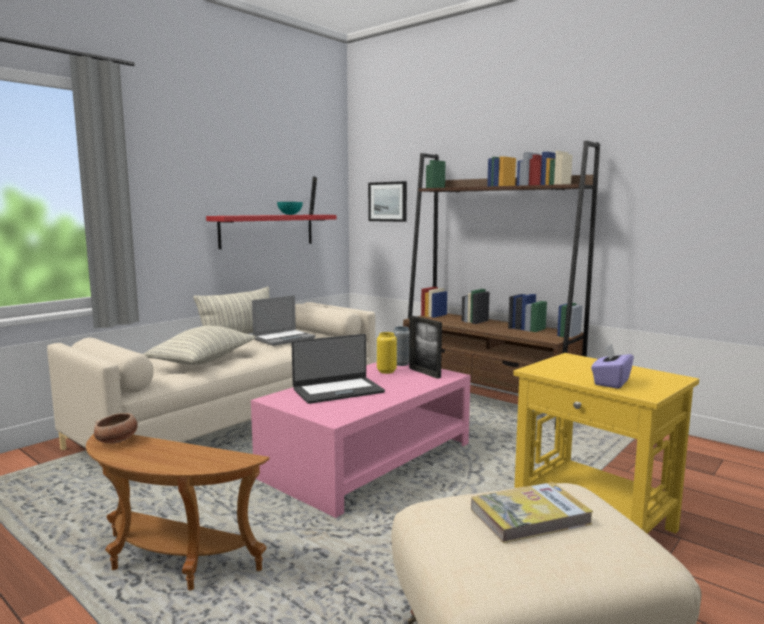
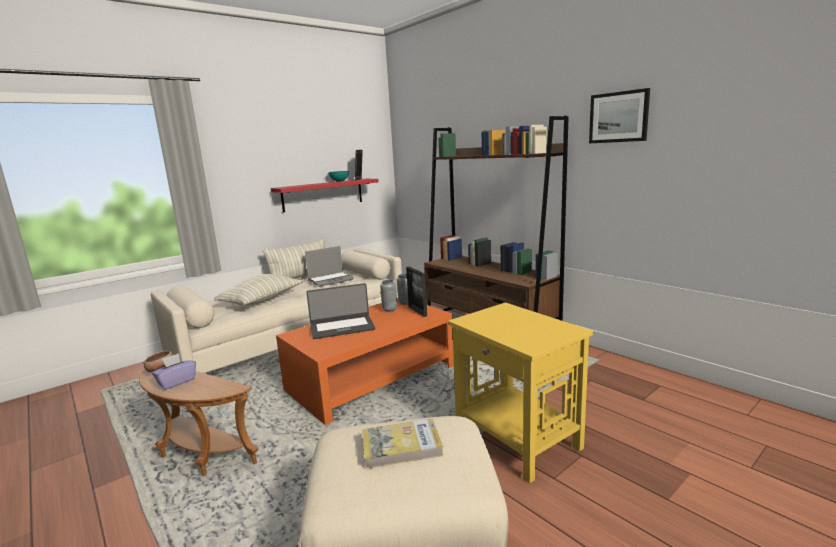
camera: 10 degrees right, 5 degrees up
pink coffee table [251,362,470,518] -> orange coffee table [276,298,454,425]
picture [368,181,407,222] -> picture moved to [589,88,650,143]
yellow vase [377,332,397,374] -> grey vase [380,280,397,312]
purple tissue box [591,344,634,389] -> purple tissue box moved to [152,353,196,390]

